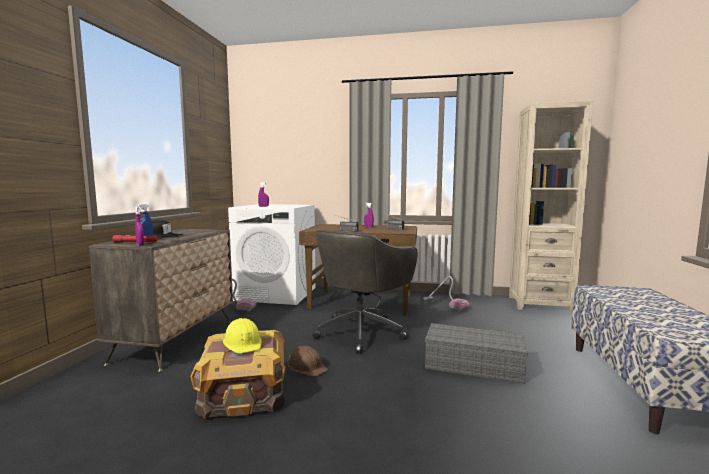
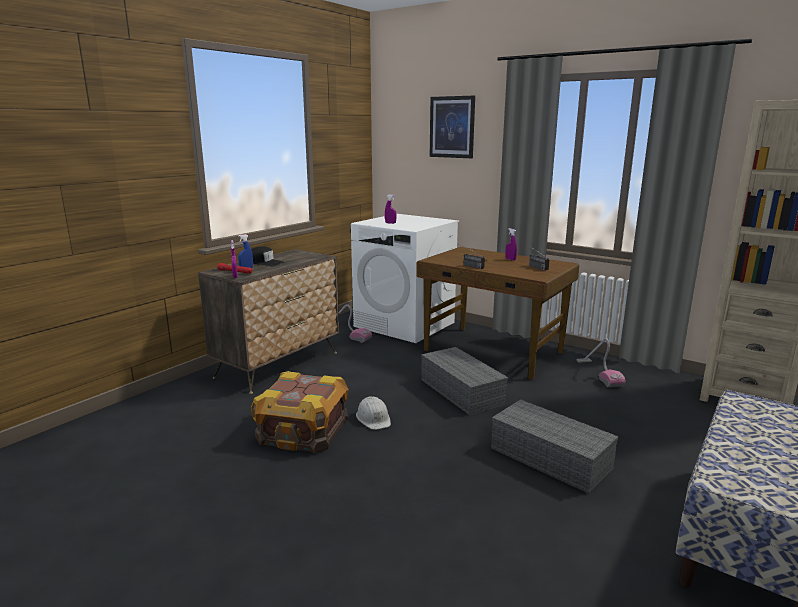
camera: 25 degrees right, 10 degrees up
yellow hard hat [223,318,262,353] -> none
brown hard hat [288,346,328,376] -> white hard hat [356,396,391,430]
grey office chair [313,230,418,353] -> grey storage box [421,347,508,415]
none -> picture [430,96,475,158]

